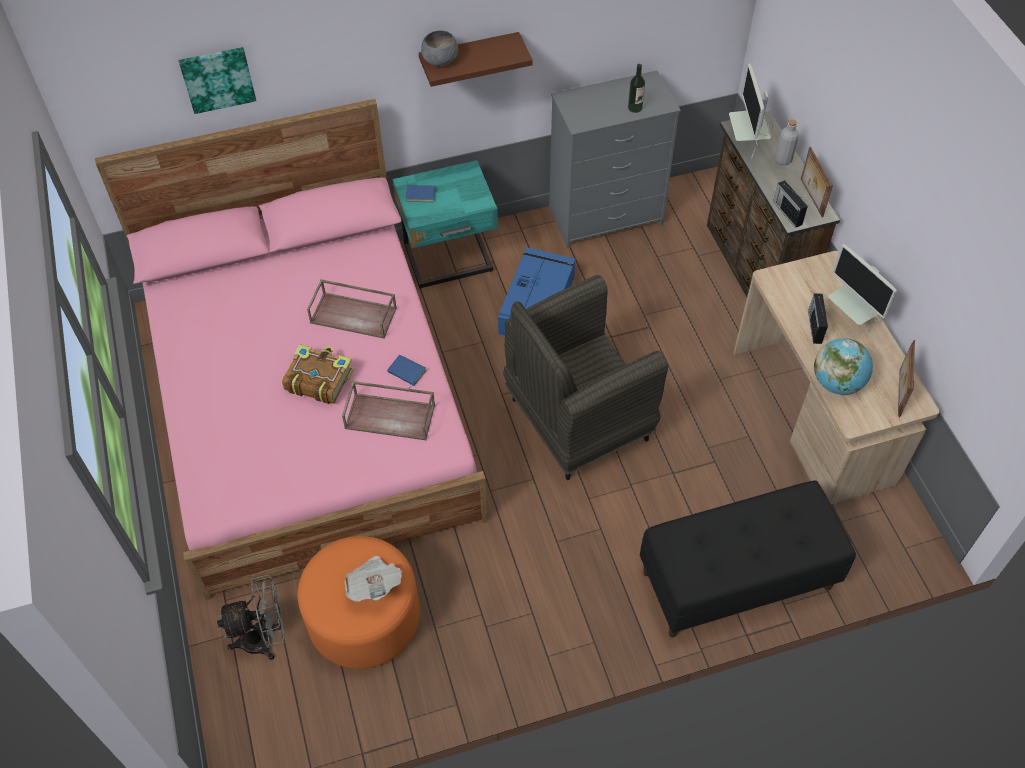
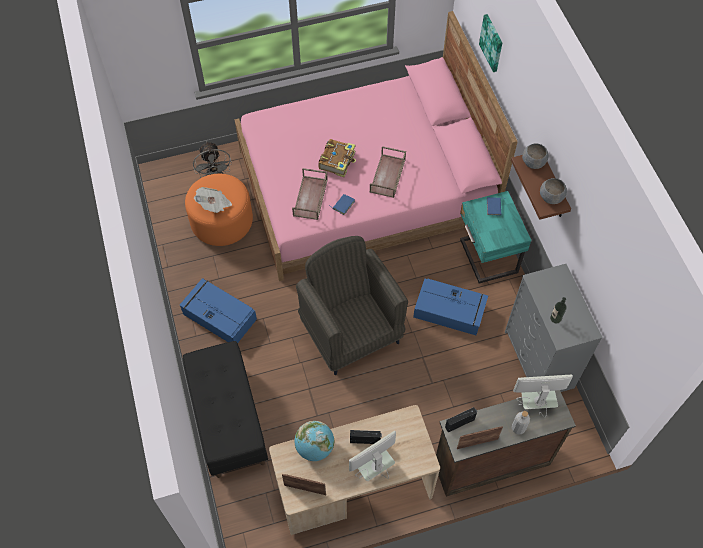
camera: 90 degrees right, 5 degrees up
none -> blue storage box [179,278,257,343]
none -> grey bowl [540,178,567,204]

